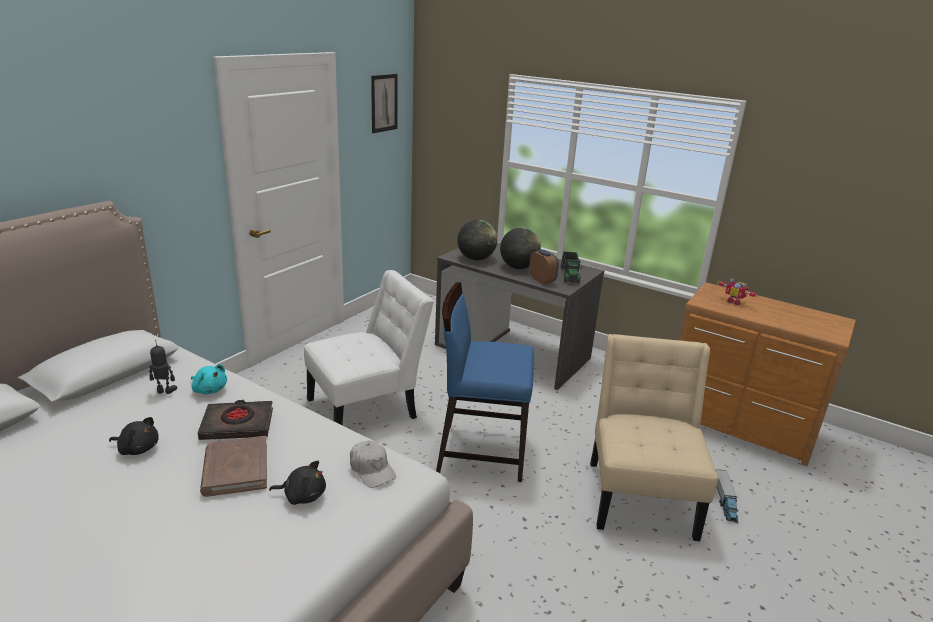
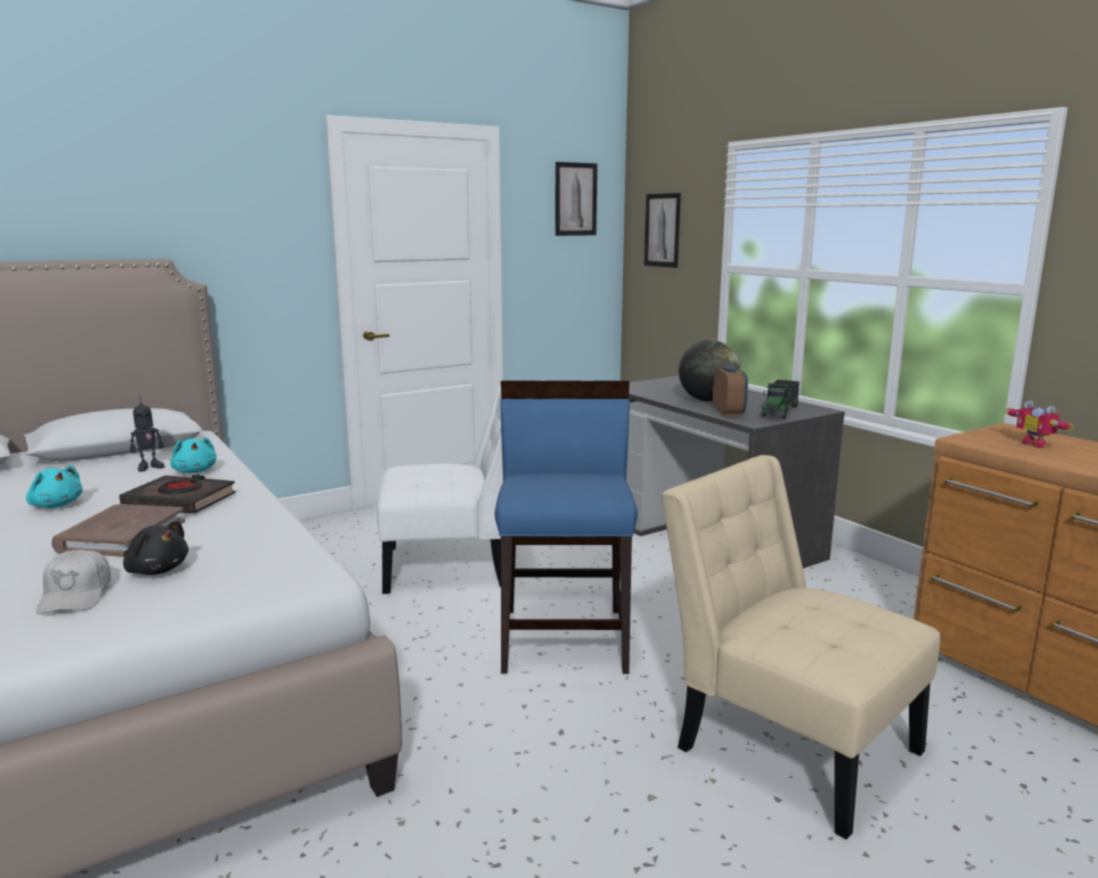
camera: 25 degrees right, 10 degrees down
black plush toy [109,417,159,455] -> turquoise plush toy [26,465,83,508]
toy robot [149,340,177,394] -> toy robot turned 120 degrees clockwise [130,395,164,472]
white cap [350,440,396,488] -> white cap moved to [36,549,111,614]
blue chair [436,282,534,482] -> blue chair turned 60 degrees clockwise [495,381,638,674]
globe [457,220,497,260] -> none
beige chair [590,334,718,541] -> beige chair turned 75 degrees counterclockwise [662,455,940,840]
toy truck [716,469,738,522] -> none
none -> picture [644,193,681,268]

